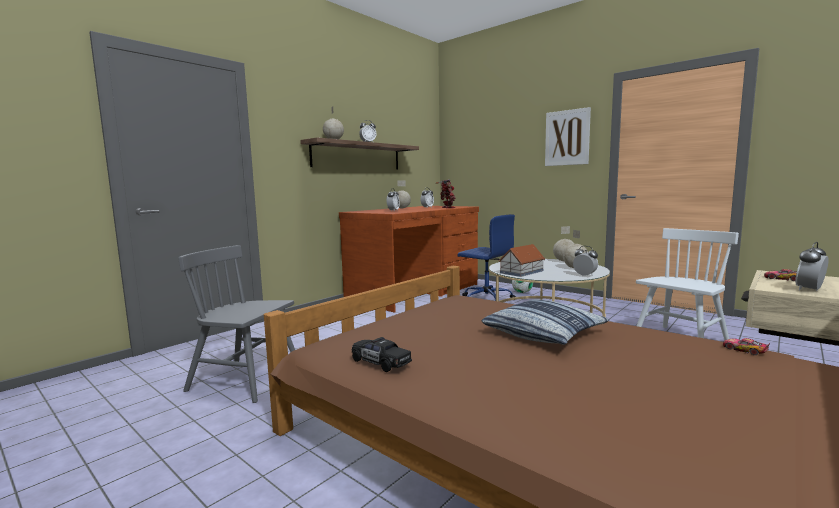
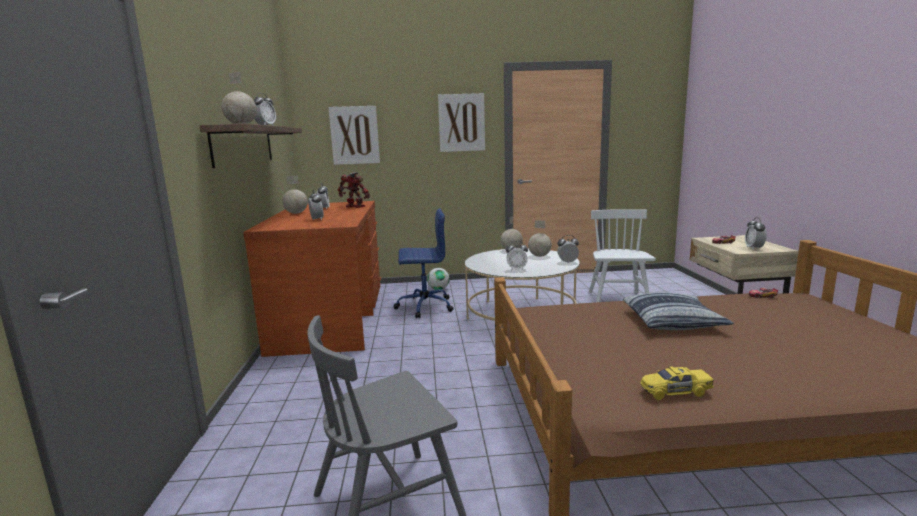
camera: 45 degrees left, 5 degrees up
black toy car [352,337,412,372] -> yellow toy car [641,367,714,400]
toy house [499,244,545,277] -> alarm clock [506,241,528,270]
none -> picture [328,106,380,165]

